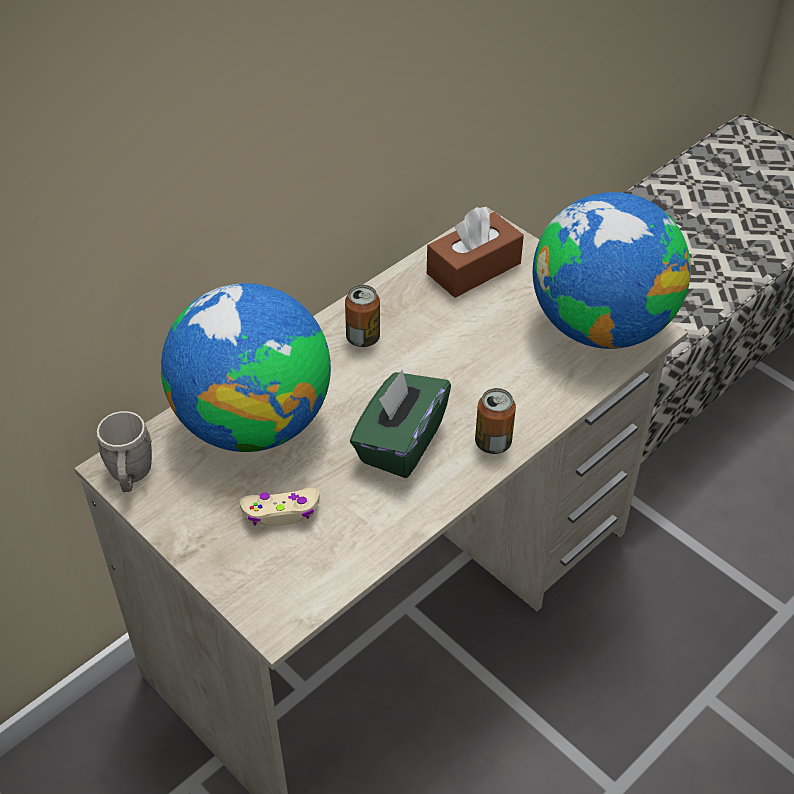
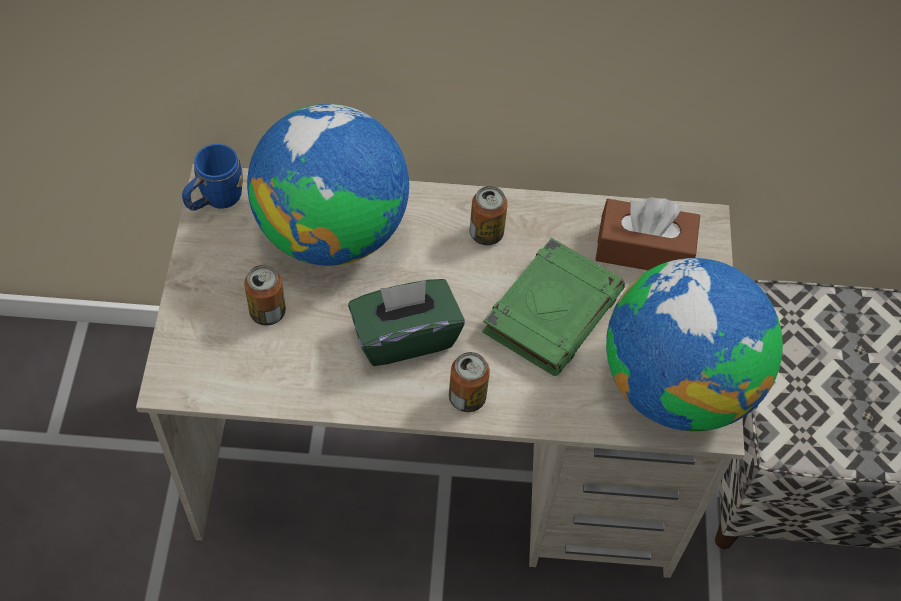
camera: 45 degrees right, 10 degrees up
grey mug [97,411,152,492] -> blue mug [182,144,243,211]
beige game controller [239,488,319,527] -> can [244,265,286,325]
none -> green book [482,238,625,376]

